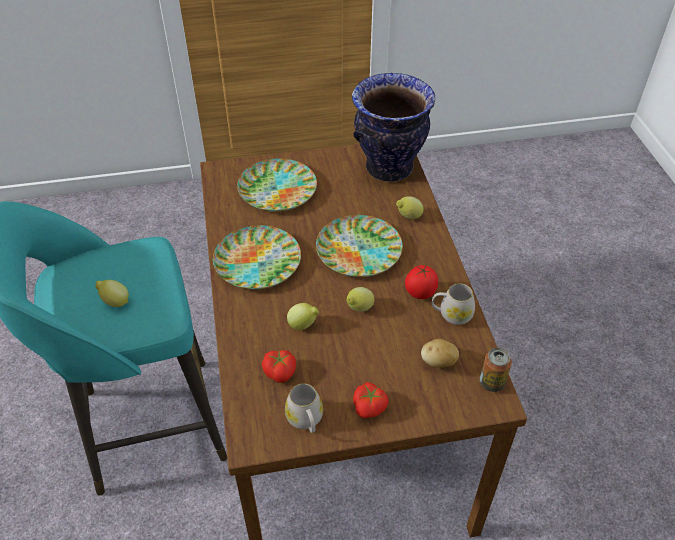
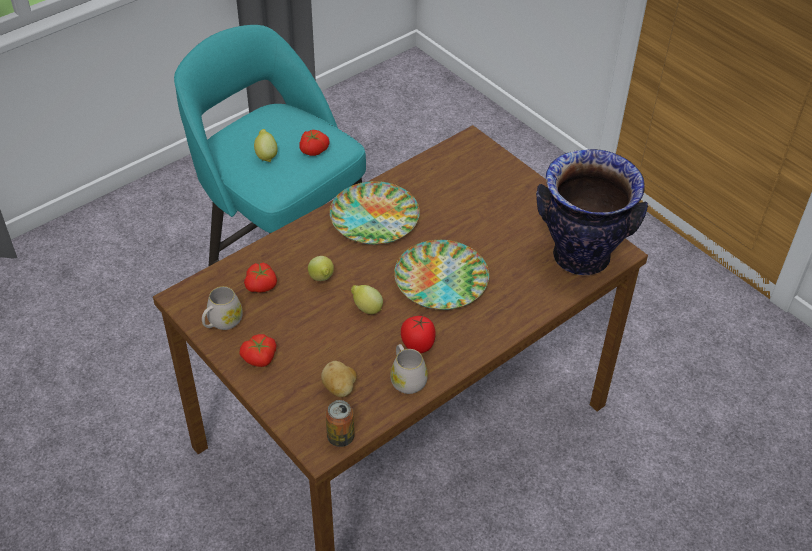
camera: 60 degrees right, 0 degrees up
plate [237,158,317,211] -> none
lemon [396,196,423,219] -> none
none -> tomato [299,130,330,156]

